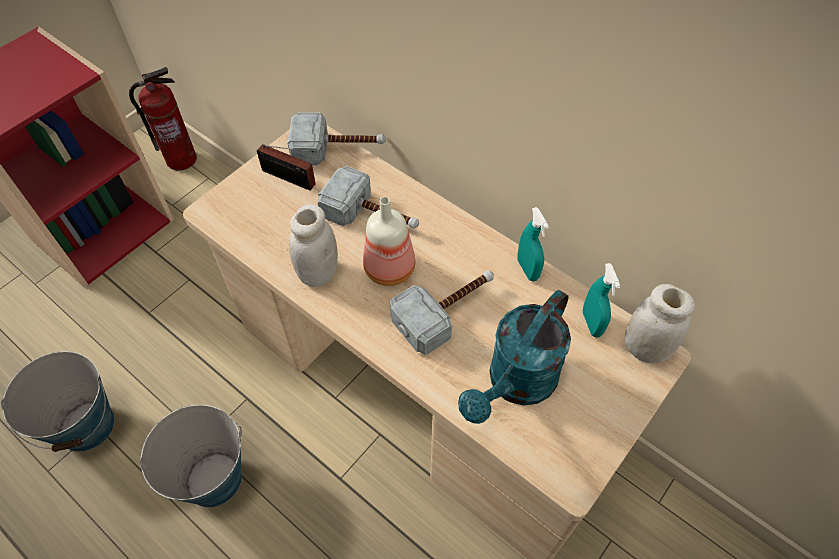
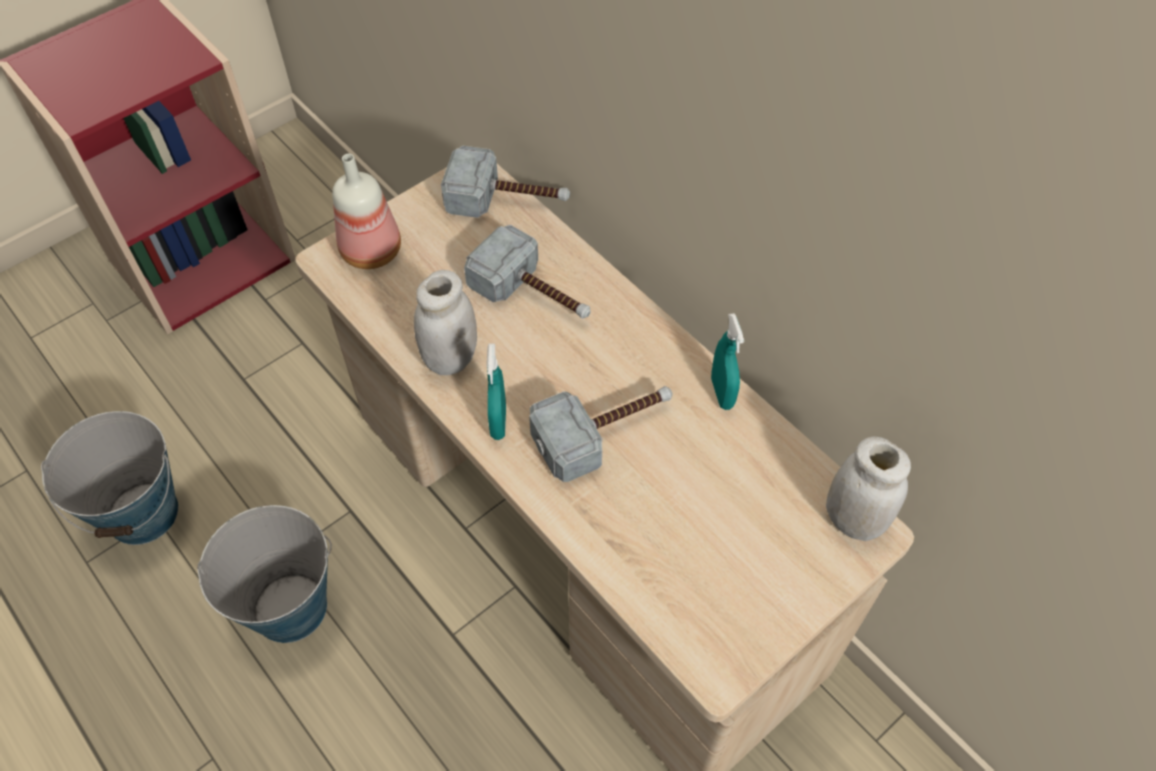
camera: 10 degrees right, 0 degrees up
fire extinguisher [129,67,197,171] -> none
radio [257,144,316,191] -> none
bottle [363,197,415,286] -> bottle moved to [332,154,401,269]
turquoise watering can [458,290,571,424] -> none
turquoise spray bottle [583,263,621,338] -> turquoise spray bottle moved to [486,343,506,440]

